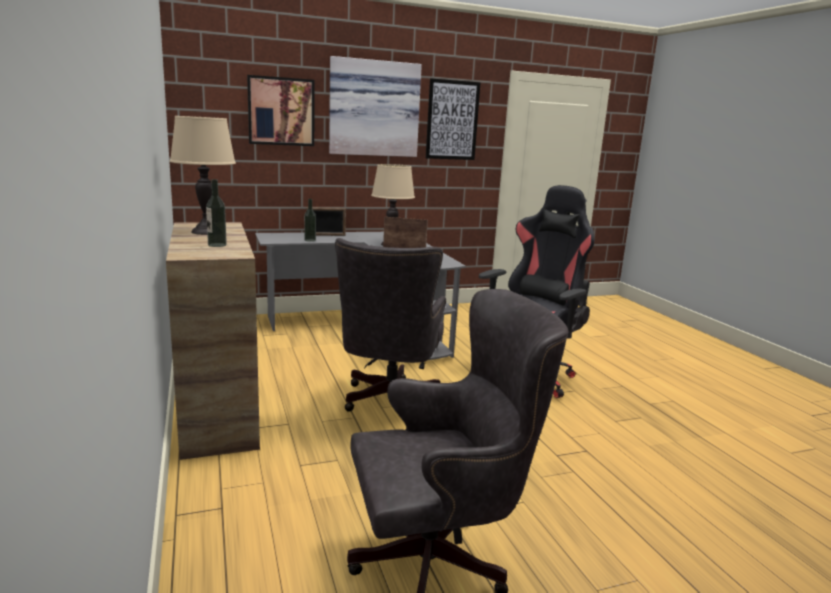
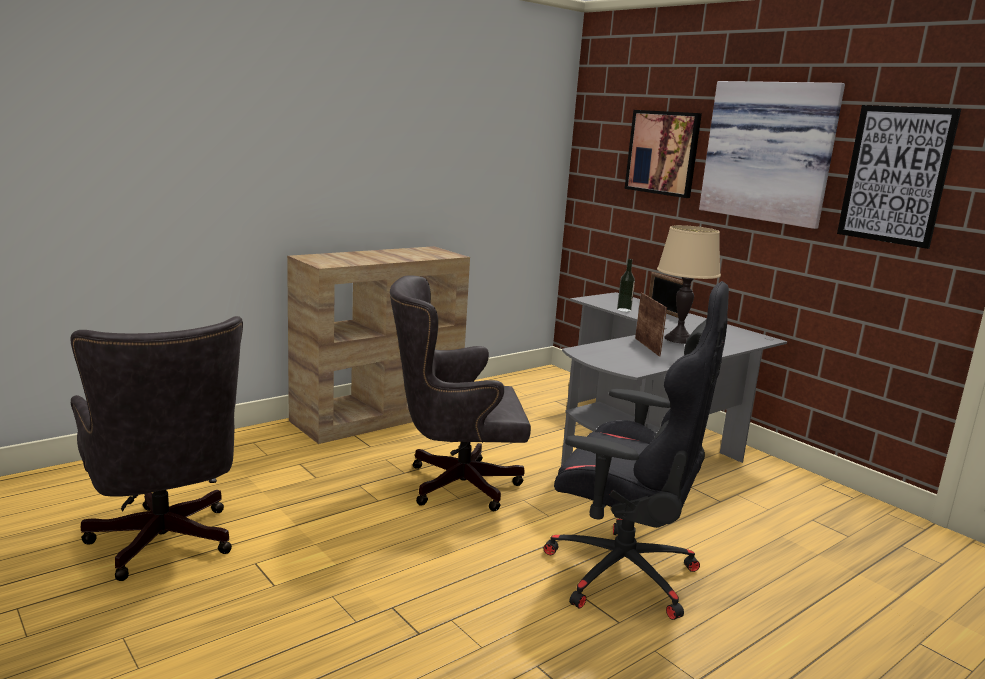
camera: 70 degrees right, 0 degrees up
beige table lamp [170,116,236,235] -> none
bottle [206,179,227,247] -> none

